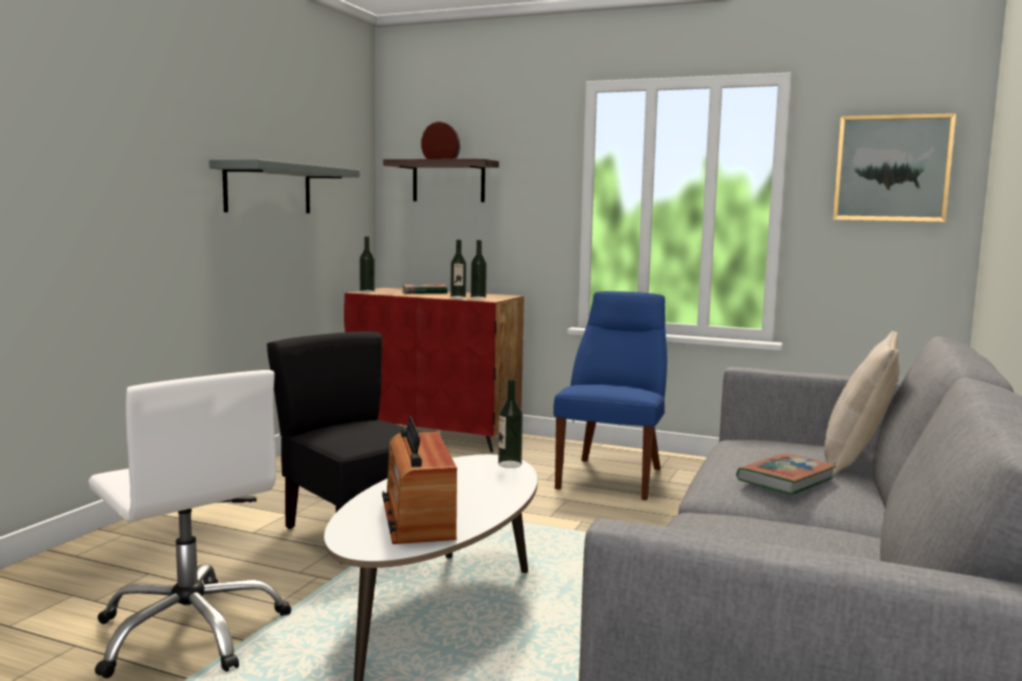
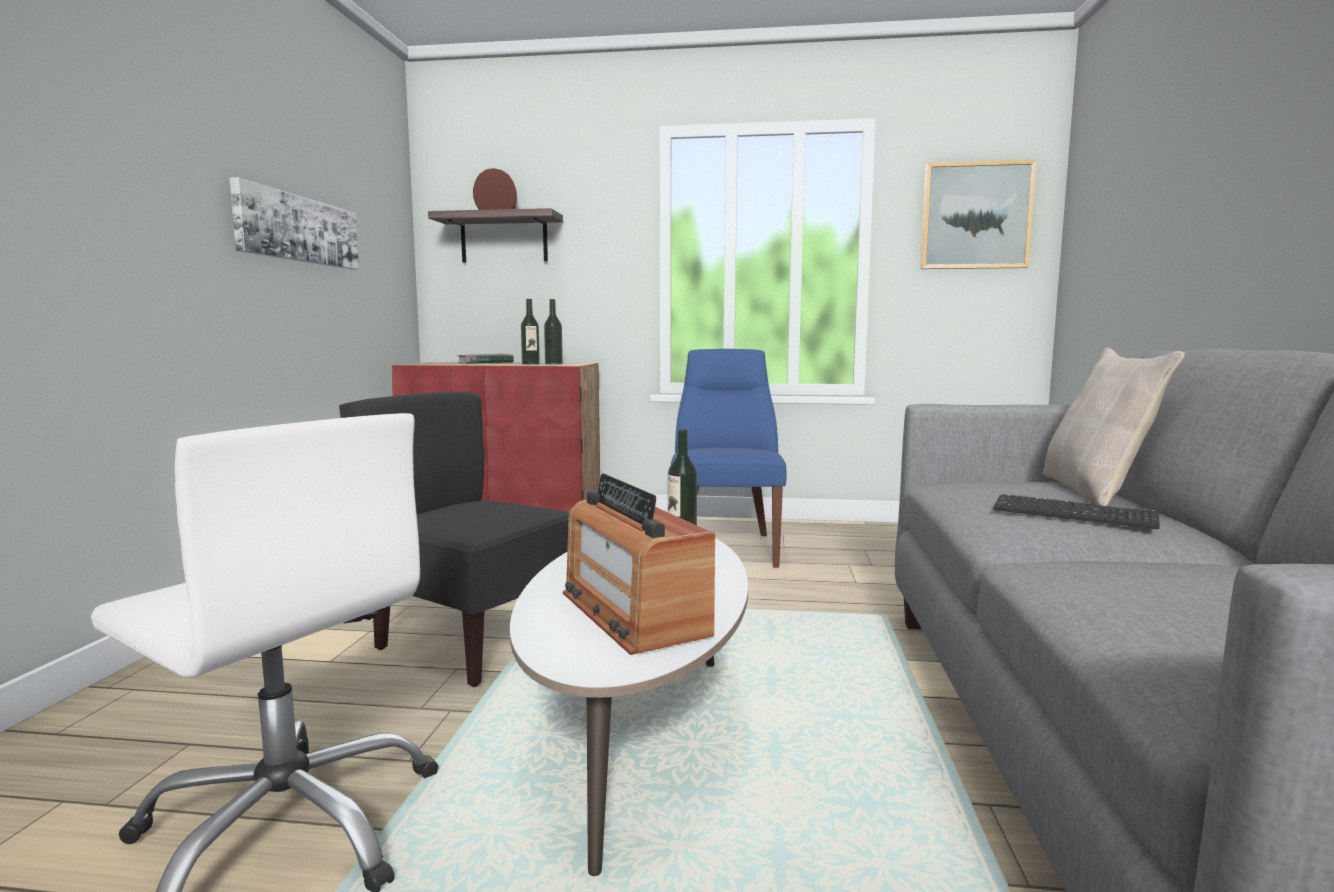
camera: 15 degrees left, 0 degrees up
grey shelf [209,159,360,213] -> picture [230,177,359,270]
bottle [359,237,375,292] -> none
book [736,453,836,495] -> keyboard [993,494,1160,529]

